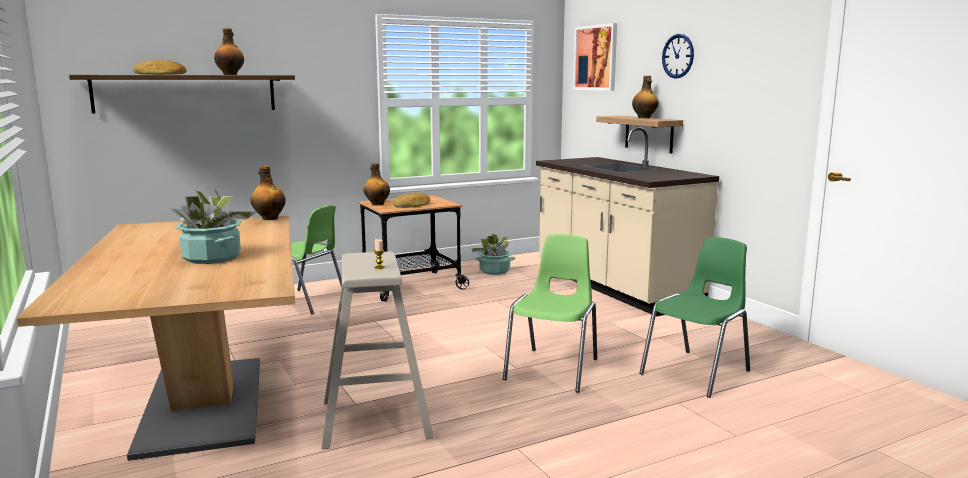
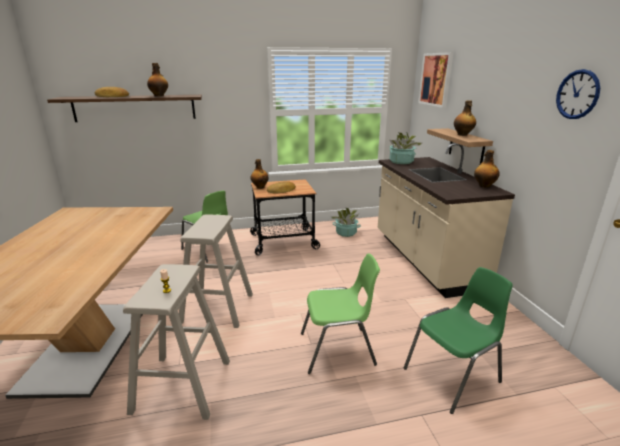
camera: 15 degrees right, 10 degrees up
potted plant [171,189,258,264] -> potted plant moved to [389,132,423,164]
bottle [251,166,285,220] -> bottle moved to [474,150,500,188]
green chair [503,234,597,393] -> green chair turned 45 degrees clockwise [301,253,380,374]
wall clock [662,34,694,79] -> wall clock moved to [556,69,600,119]
none -> beige stool [179,214,253,328]

